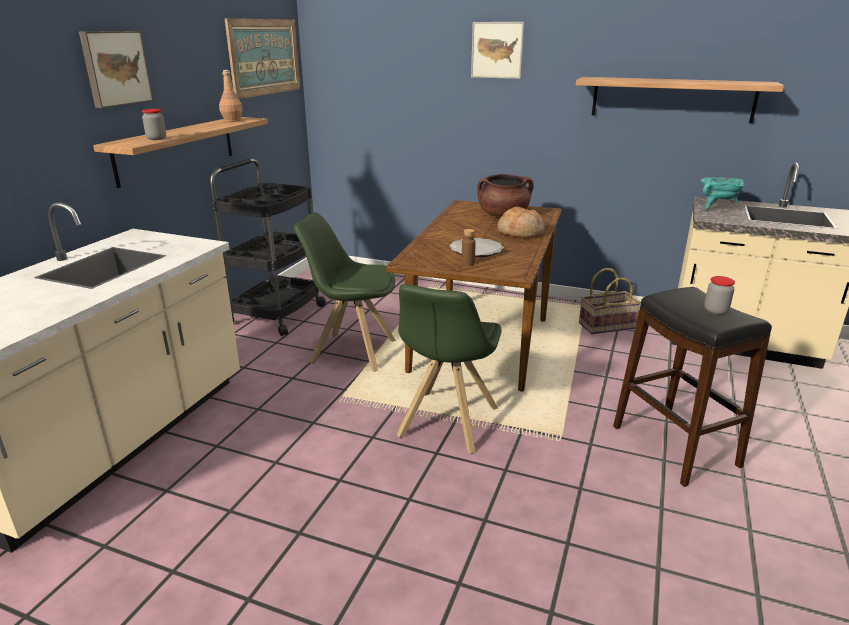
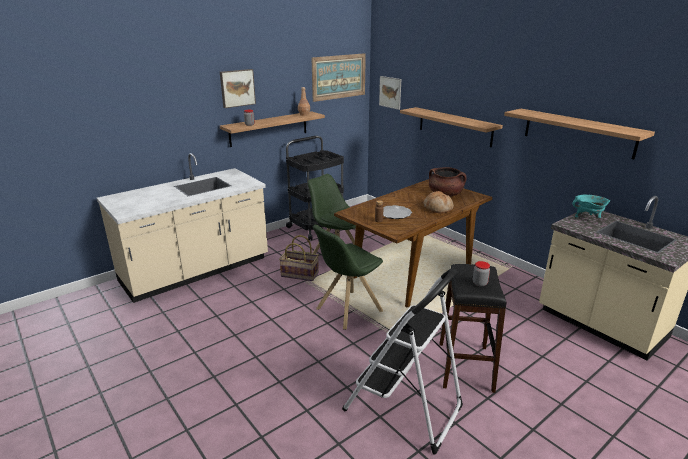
camera: 30 degrees right, 0 degrees up
picture [471,22,524,79] -> picture moved to [379,76,401,110]
basket [579,268,641,334] -> basket moved to [279,235,319,281]
none -> step ladder [342,268,463,455]
none -> shelf [400,107,503,147]

